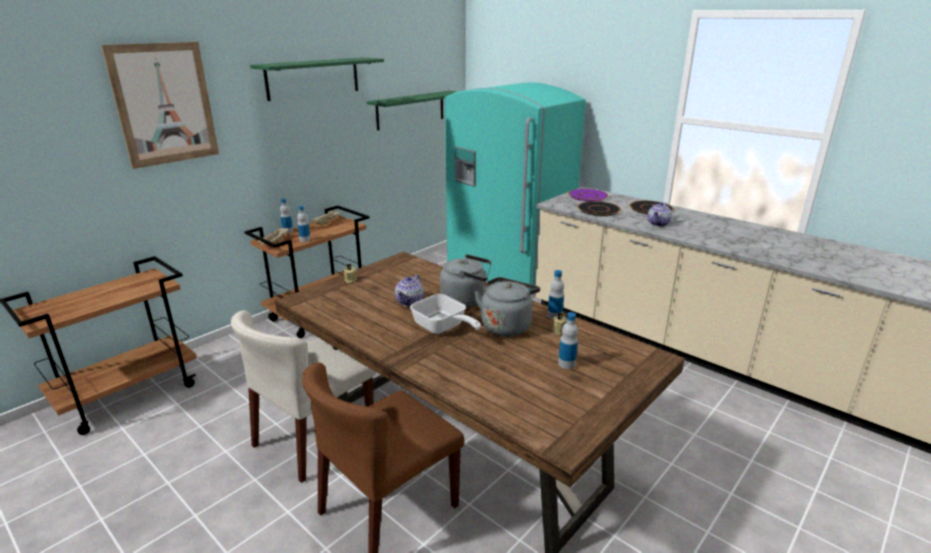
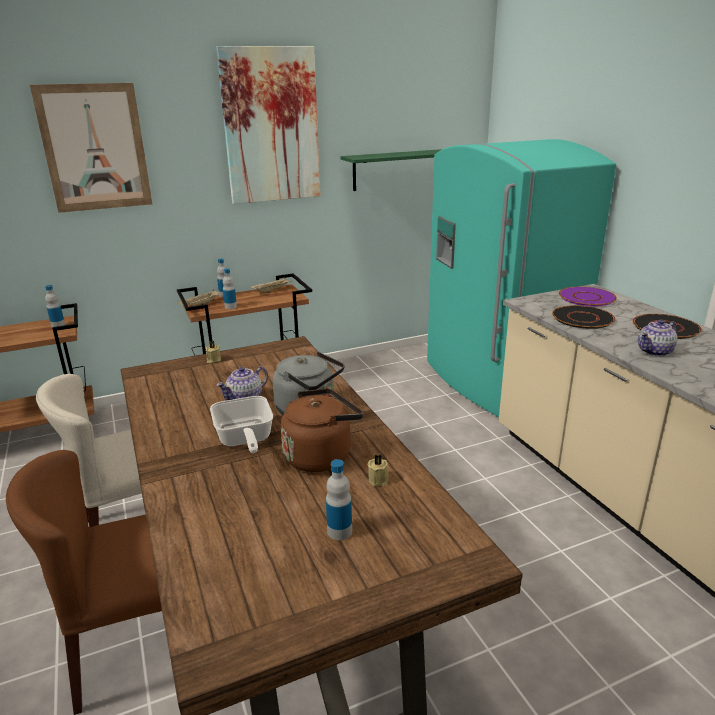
camera: 25 degrees right, 0 degrees up
green shelf [250,57,384,101] -> picture [216,46,321,204]
grey kettle [474,277,540,337] -> brown kettle [281,389,363,472]
bottle [548,270,564,319] -> bottle moved to [45,285,65,328]

